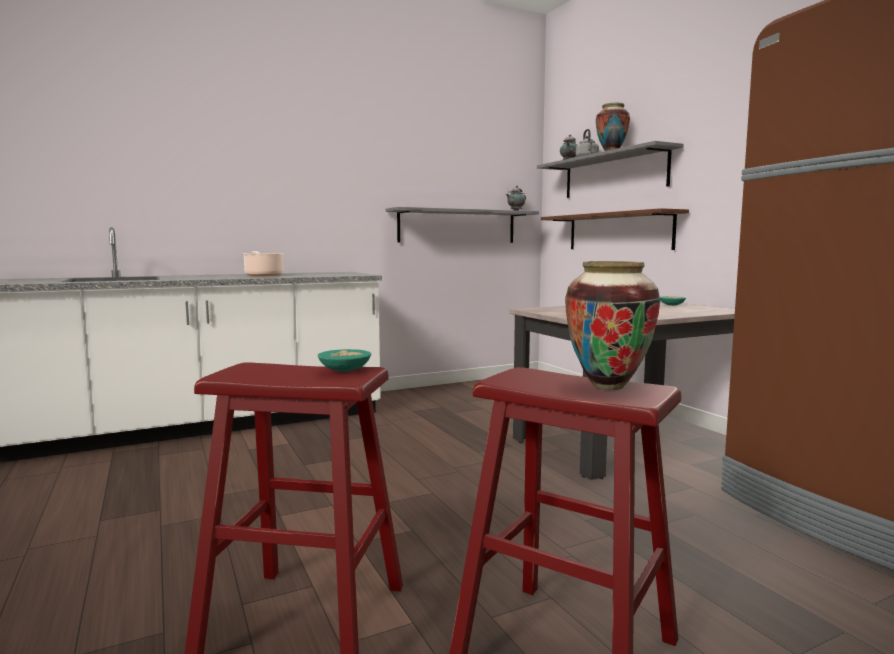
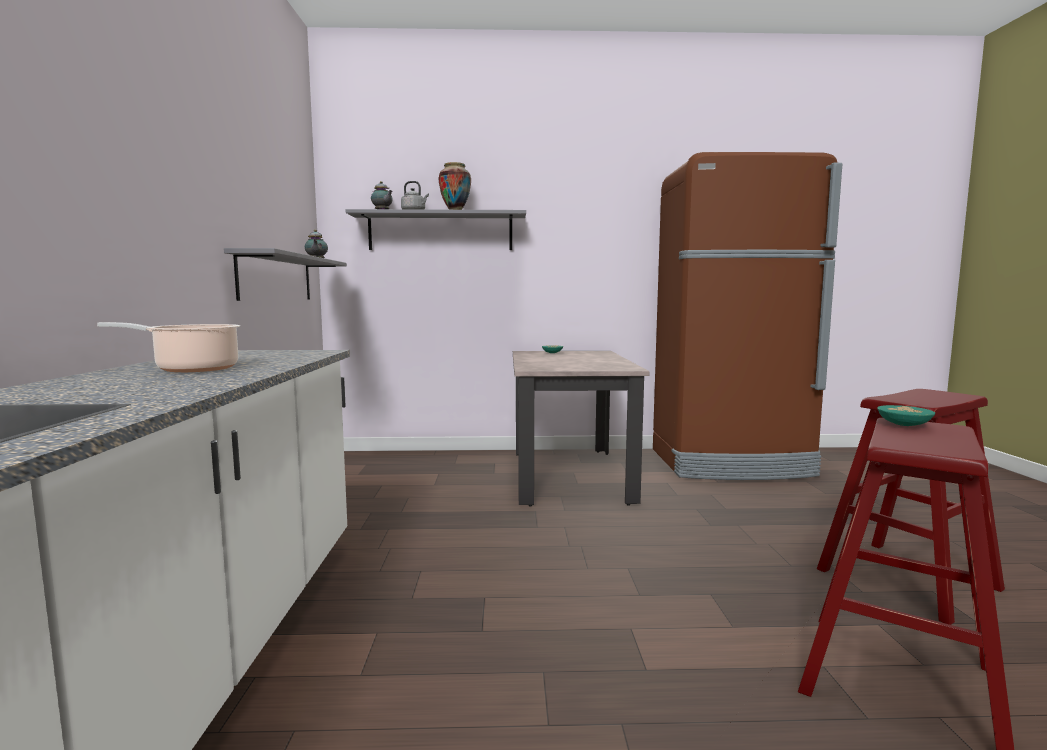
camera: 65 degrees left, 0 degrees up
brown shelf [541,208,689,250] -> none
vase [565,261,660,390] -> none

